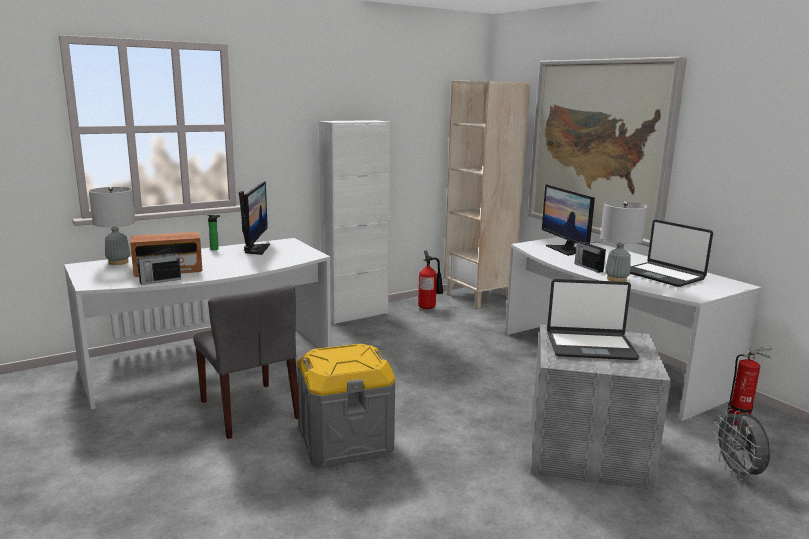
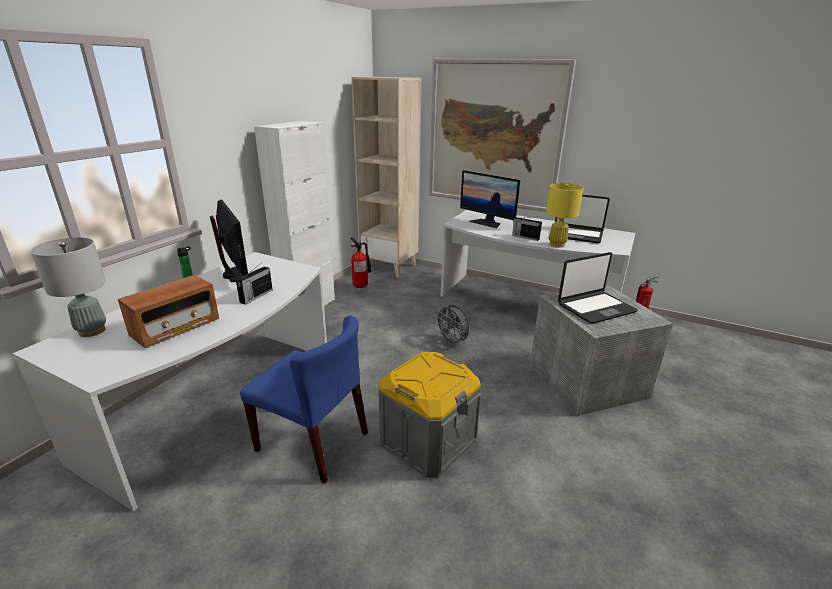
camera: 30 degrees left, 10 degrees up
radio [136,248,181,285] -> radio moved to [236,264,273,305]
grey chair [193,285,299,439] -> blue chair [240,315,368,484]
grey table lamp [601,201,647,282] -> yellow table lamp [546,183,584,248]
grey fan [713,409,770,480] -> grey fan moved to [435,304,469,347]

